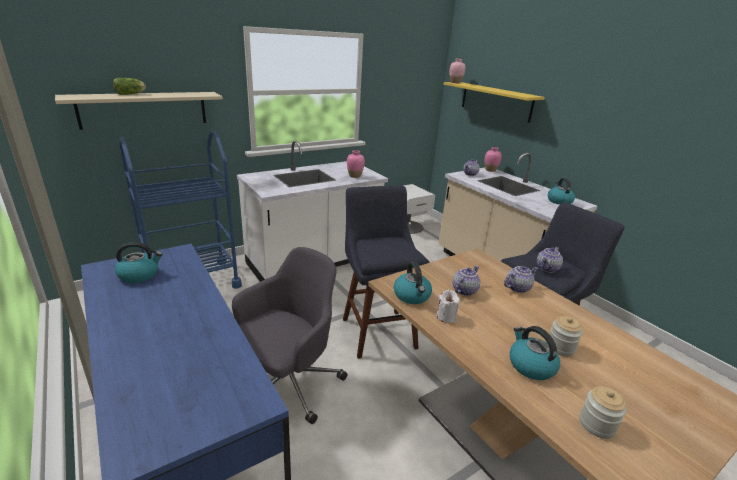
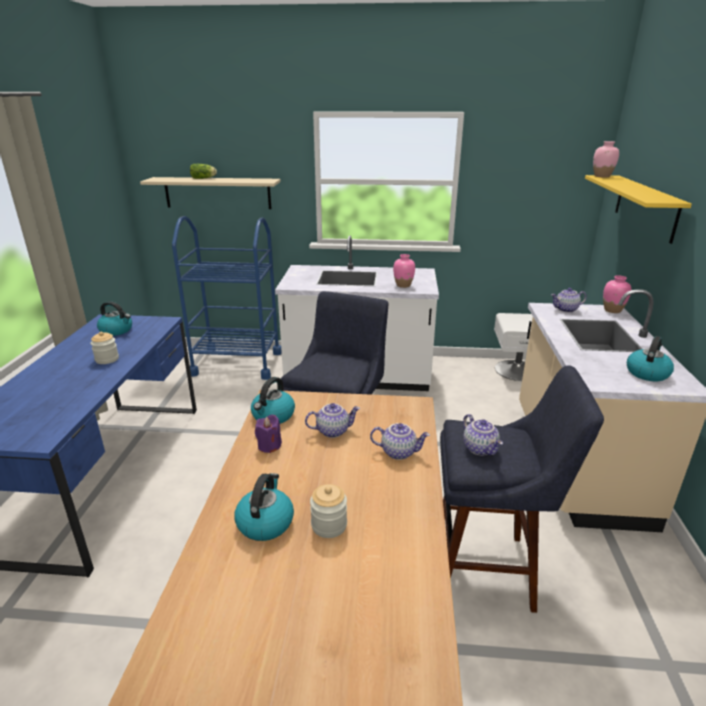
camera: 40 degrees right, 0 degrees up
grey office chair [232,247,348,424] -> none
white candle [437,290,460,323] -> purple candle [255,415,282,453]
teapot [537,247,563,273] -> teapot turned 105 degrees counterclockwise [463,414,503,456]
jar [580,386,627,439] -> jar moved to [91,332,119,364]

